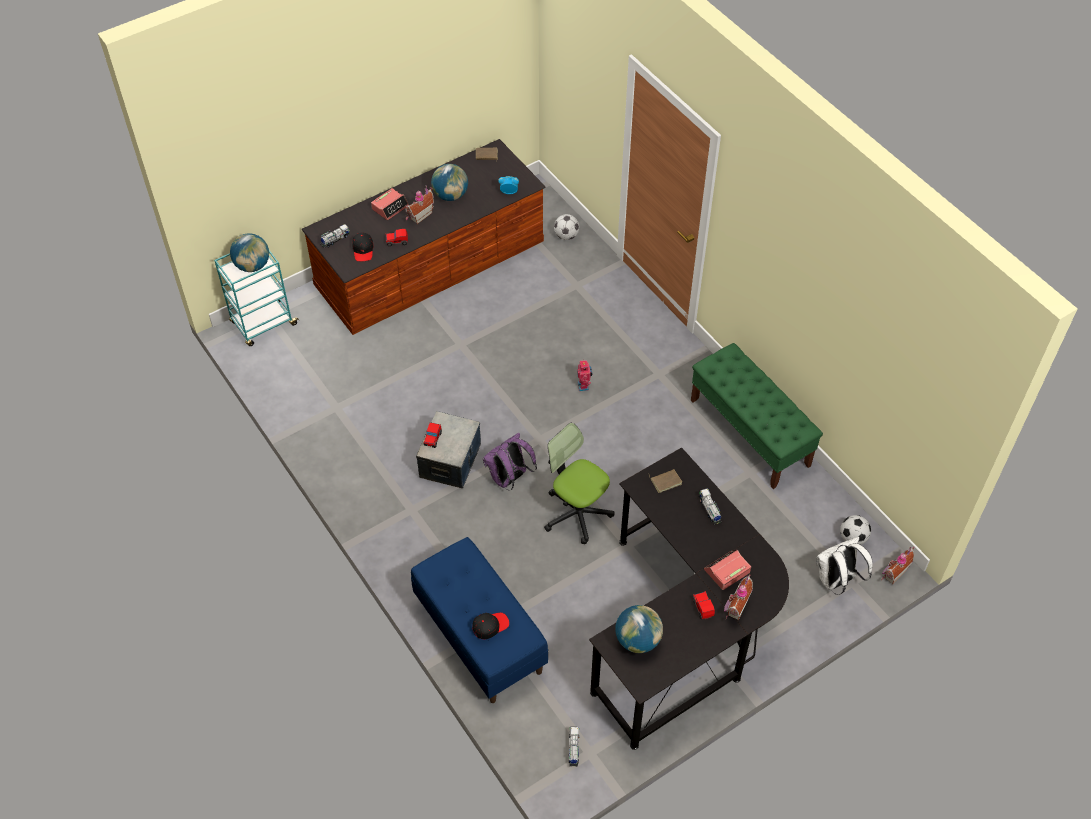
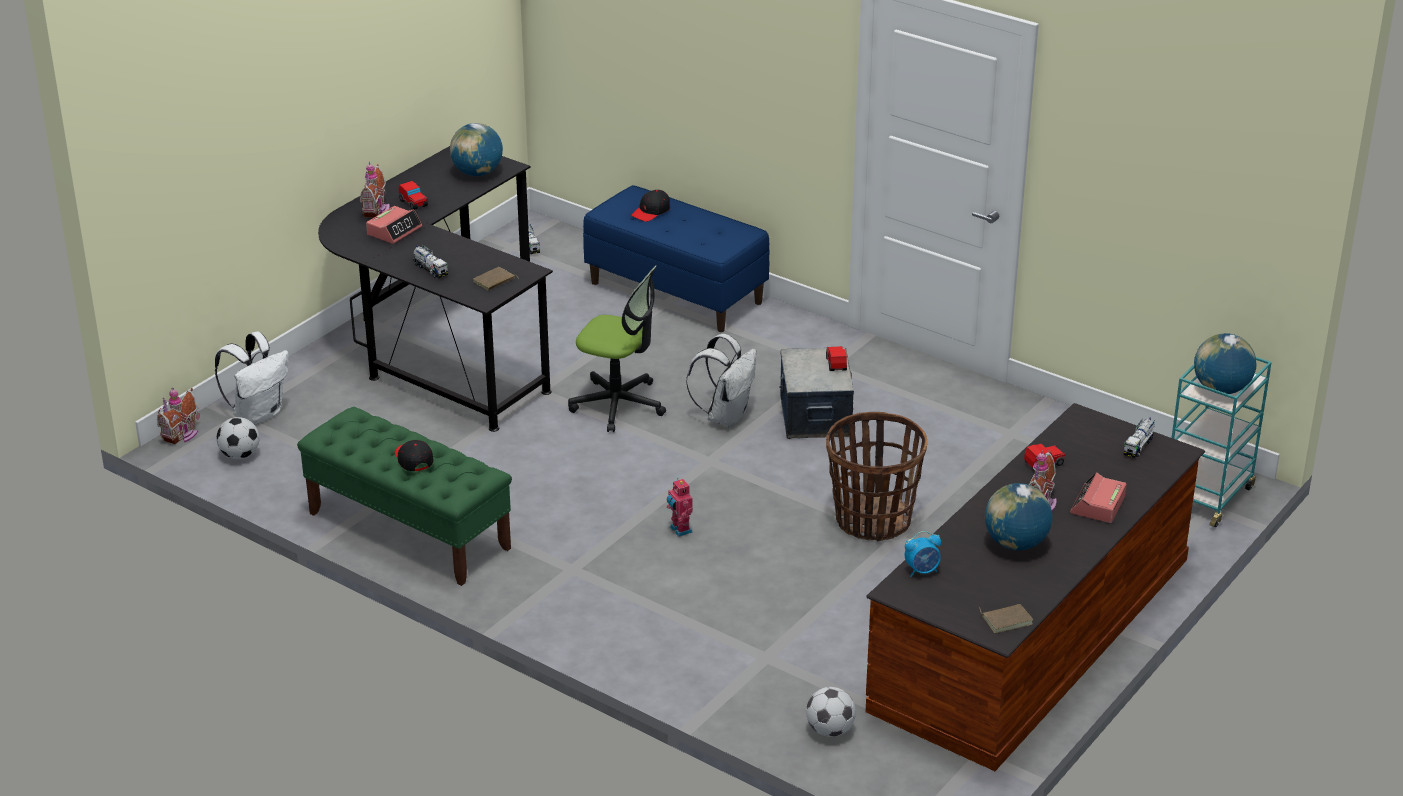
camera: 160 degrees right, 20 degrees down
black cap [352,232,373,261] -> black cap moved to [395,440,434,471]
purple backpack [483,433,537,491] -> white backpack [686,334,756,427]
none -> basket [826,412,927,541]

